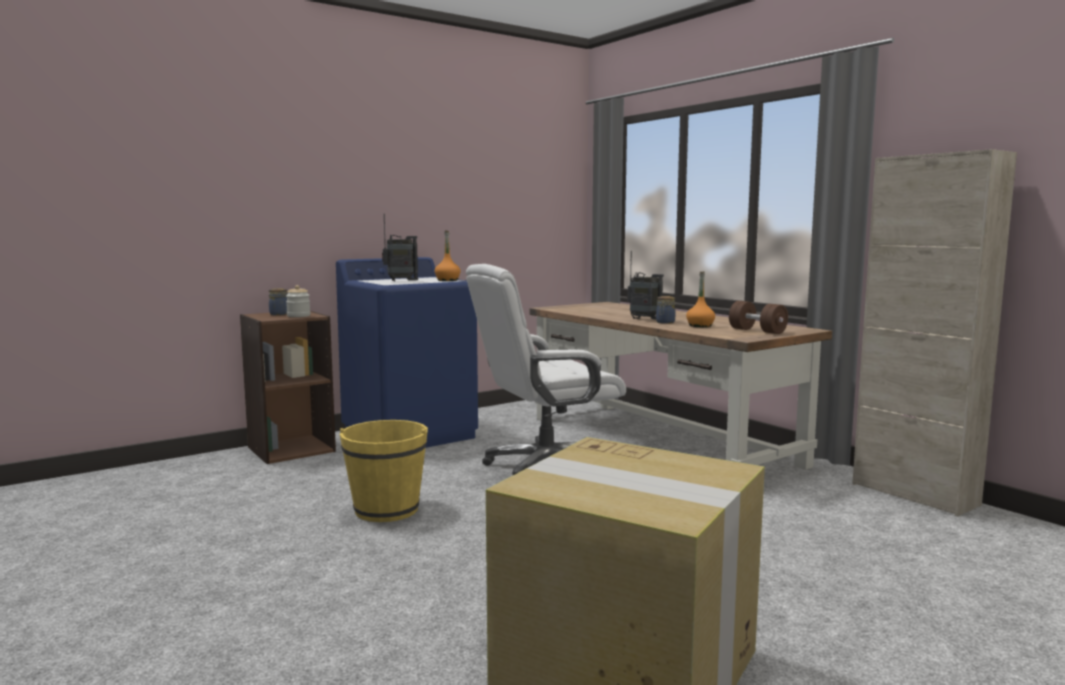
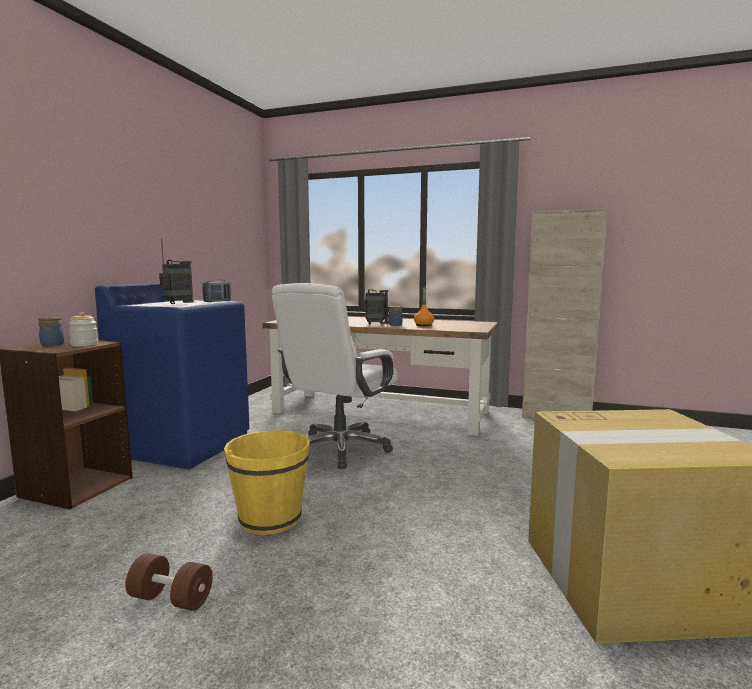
camera: 35 degrees left, 0 degrees up
orange bottle [435,231,461,281] -> radio [203,279,231,302]
brown dumbbell [729,301,788,334] -> brown dumbbell moved to [125,553,213,611]

